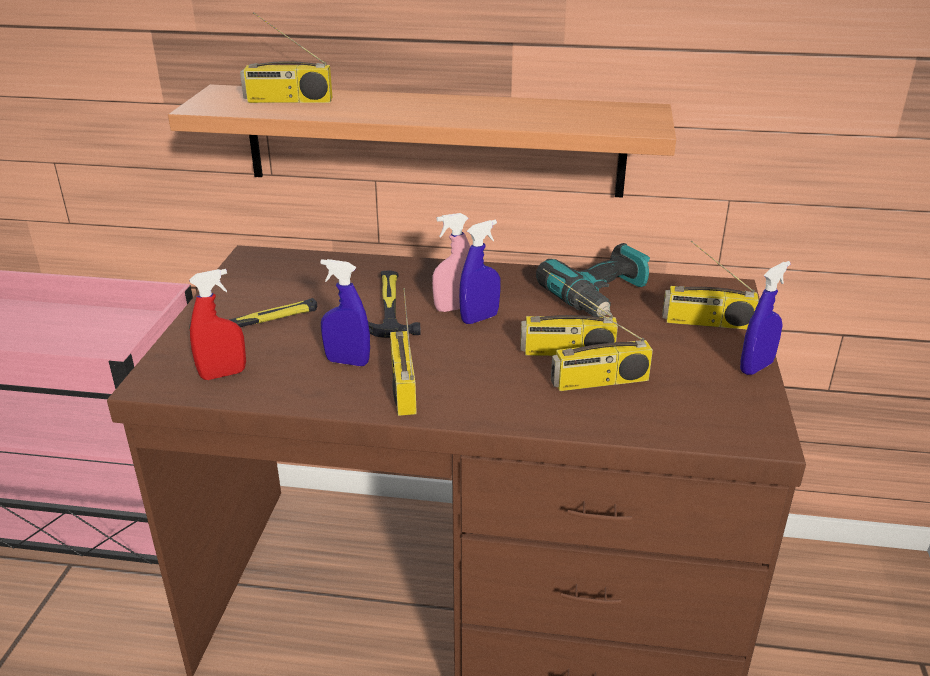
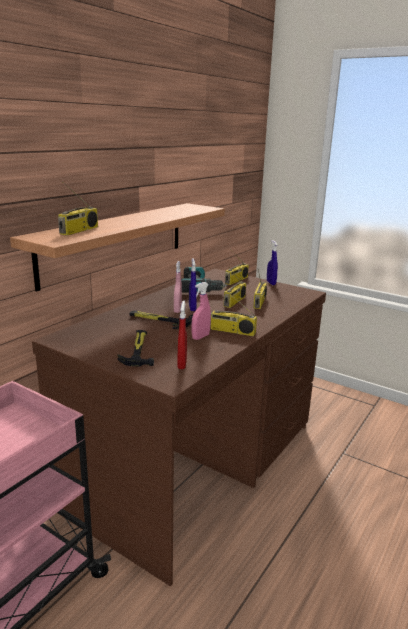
camera: 65 degrees left, 10 degrees down
blue spray bottle [320,259,370,366] -> pink spray bottle [191,282,211,340]

